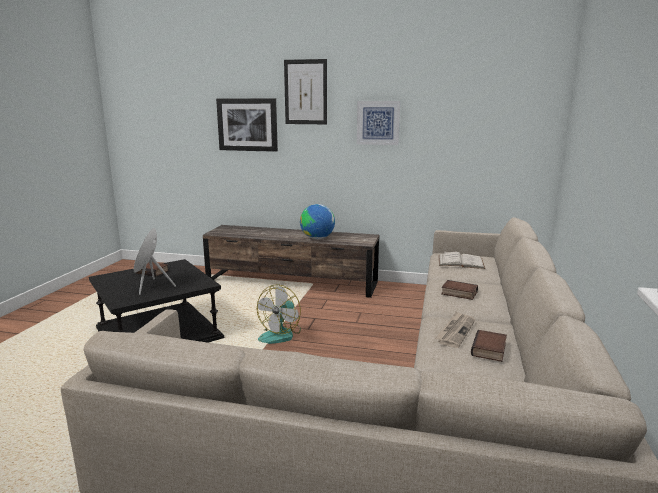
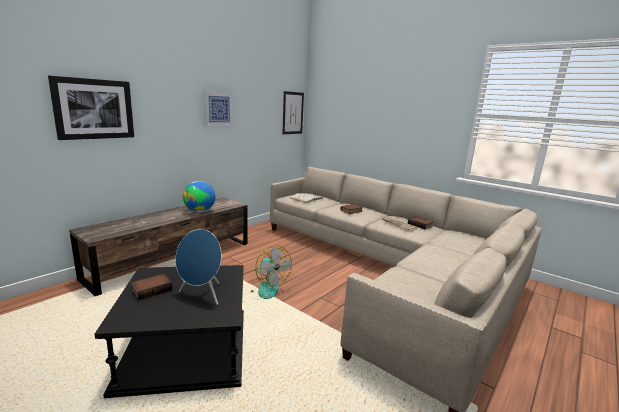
camera: 65 degrees left, 0 degrees up
picture [284,59,327,124] -> picture moved to [282,91,304,134]

